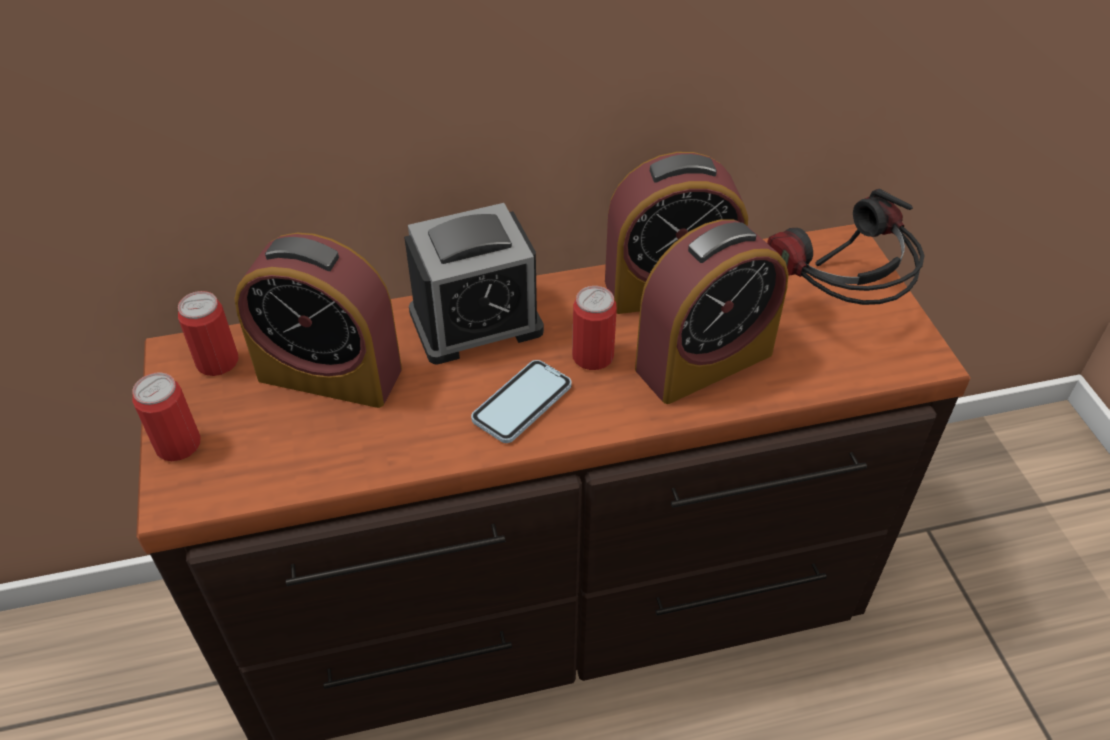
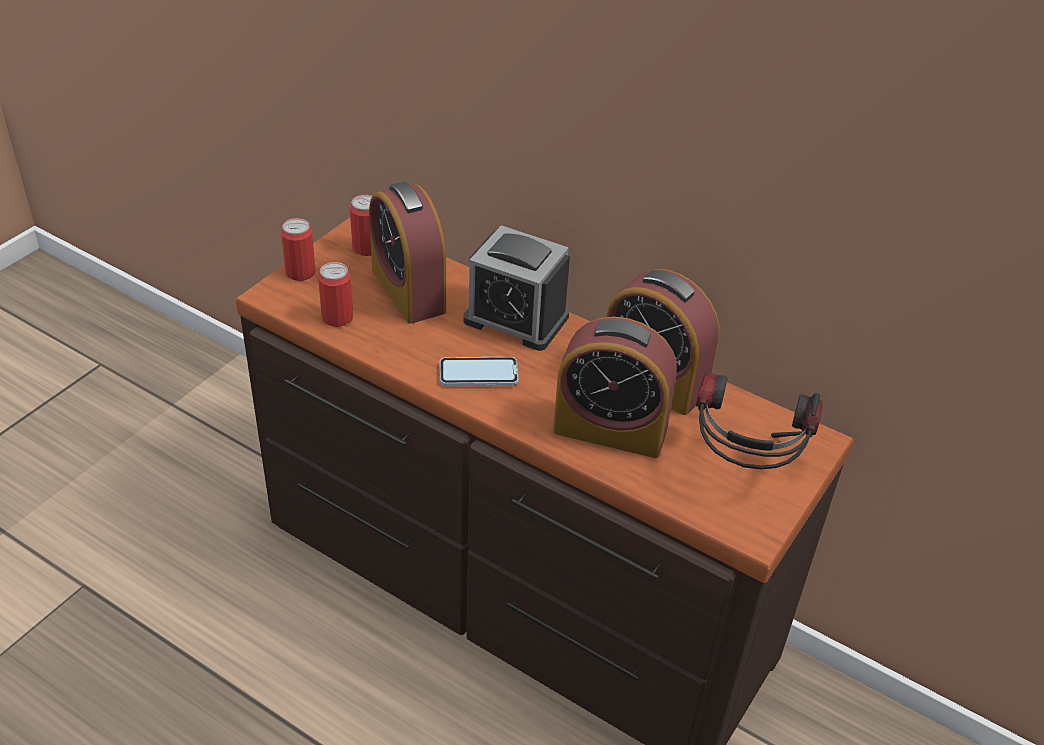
camera: 45 degrees right, 5 degrees down
can [572,286,617,370] -> can moved to [318,262,353,327]

